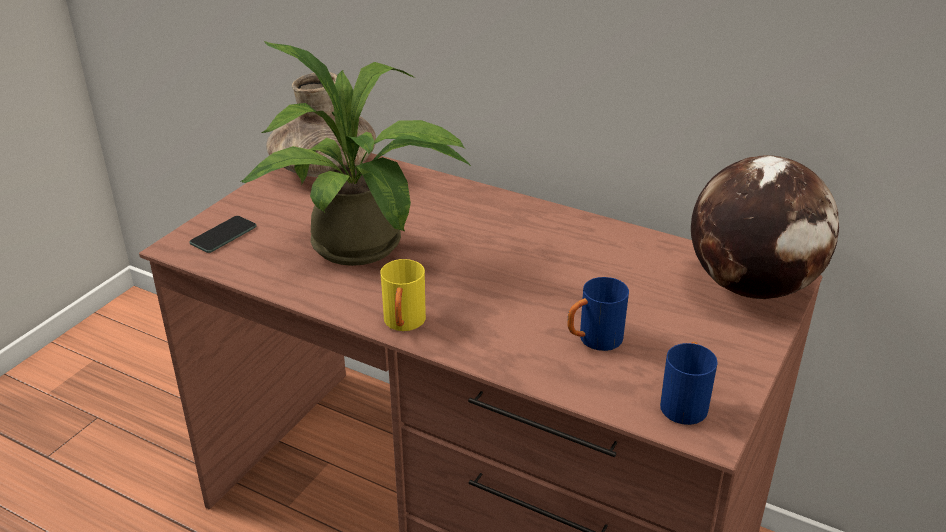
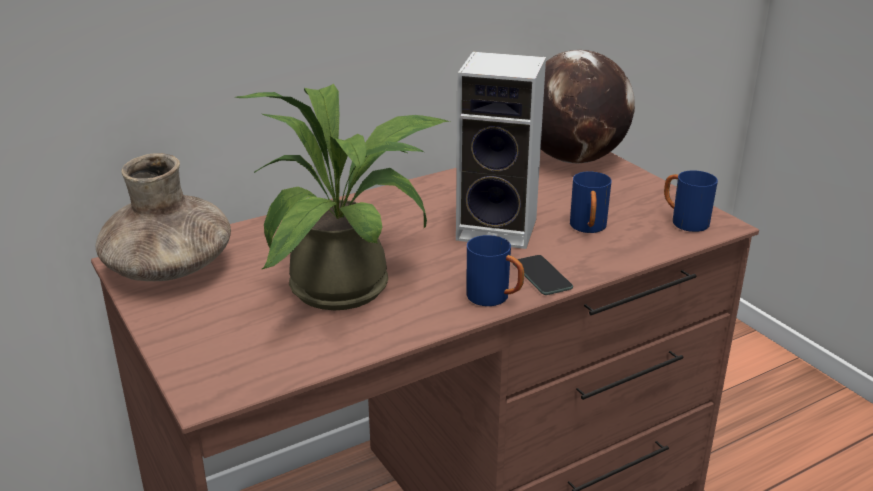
camera: 60 degrees left, 5 degrees down
phone [189,216,257,253] -> phone moved to [513,255,573,295]
yellow mug [381,259,426,331] -> blue mug [467,235,524,306]
none -> speaker [456,52,546,249]

